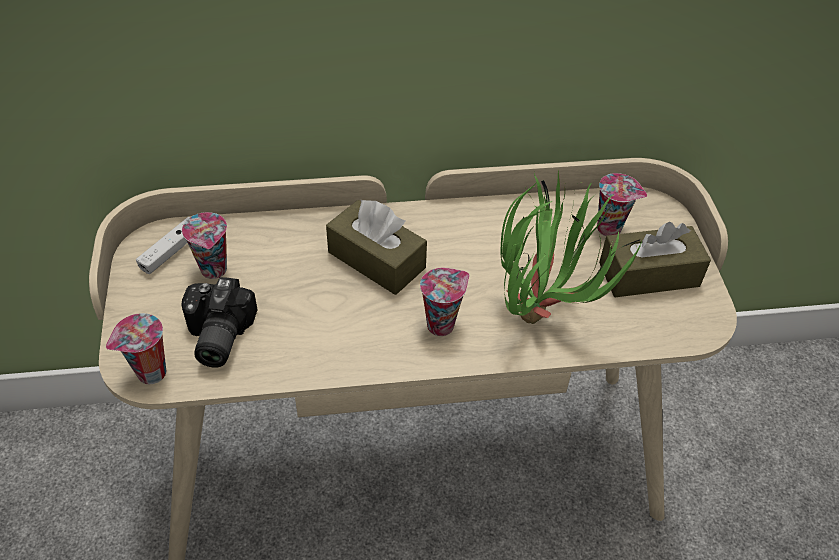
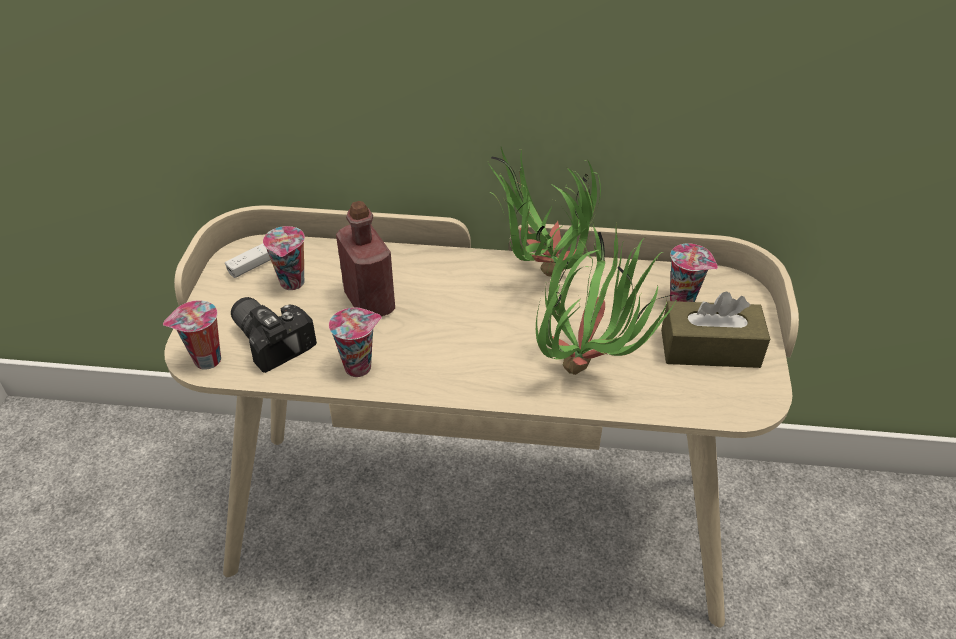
camera: 15 degrees right, 5 degrees down
camera [181,277,257,368] -> camera turned 120 degrees clockwise [231,297,317,373]
brown tissue box [326,200,427,295] -> none
cup [420,268,470,336] -> cup moved to [329,307,382,377]
none -> red bottle [336,201,395,316]
none -> potted plant [488,147,601,277]

